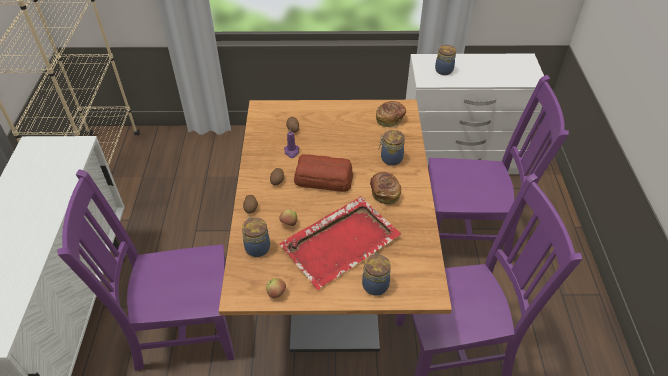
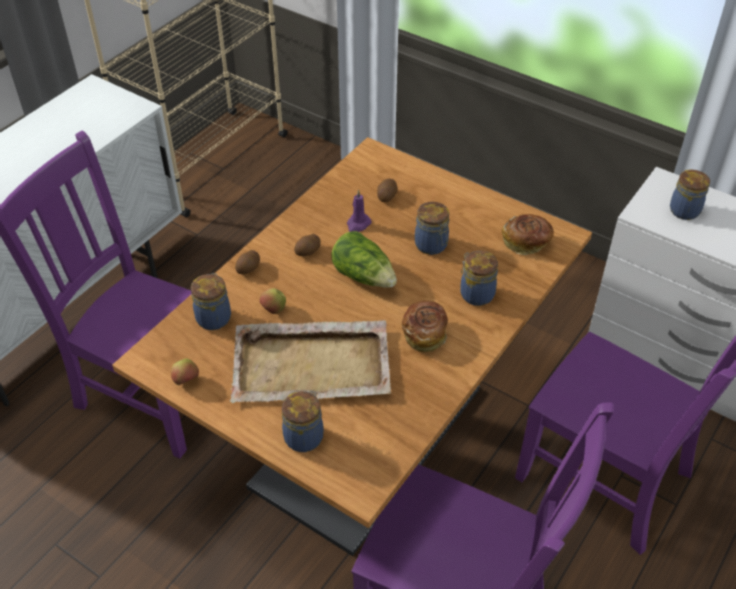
camera: 35 degrees right, 0 degrees up
red tray [279,196,401,290] -> beige tray [230,320,391,403]
bread [294,154,353,192] -> lettuce [331,231,397,288]
none -> jar [415,202,449,255]

